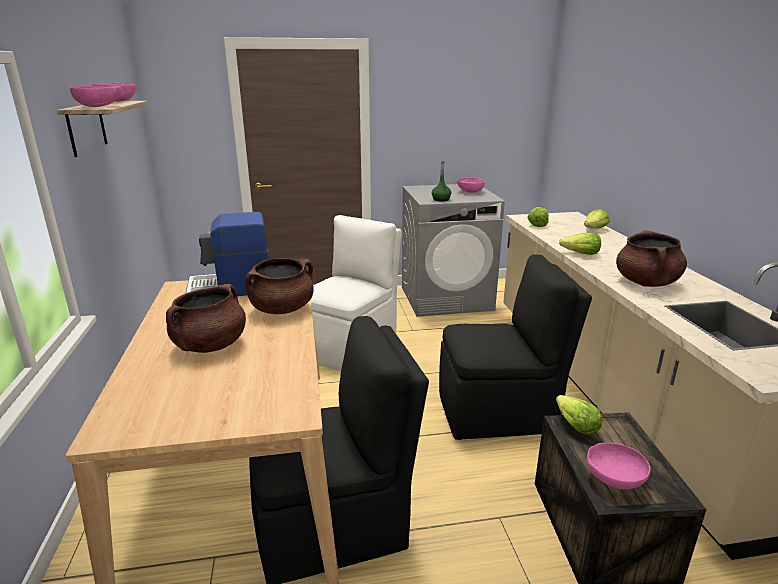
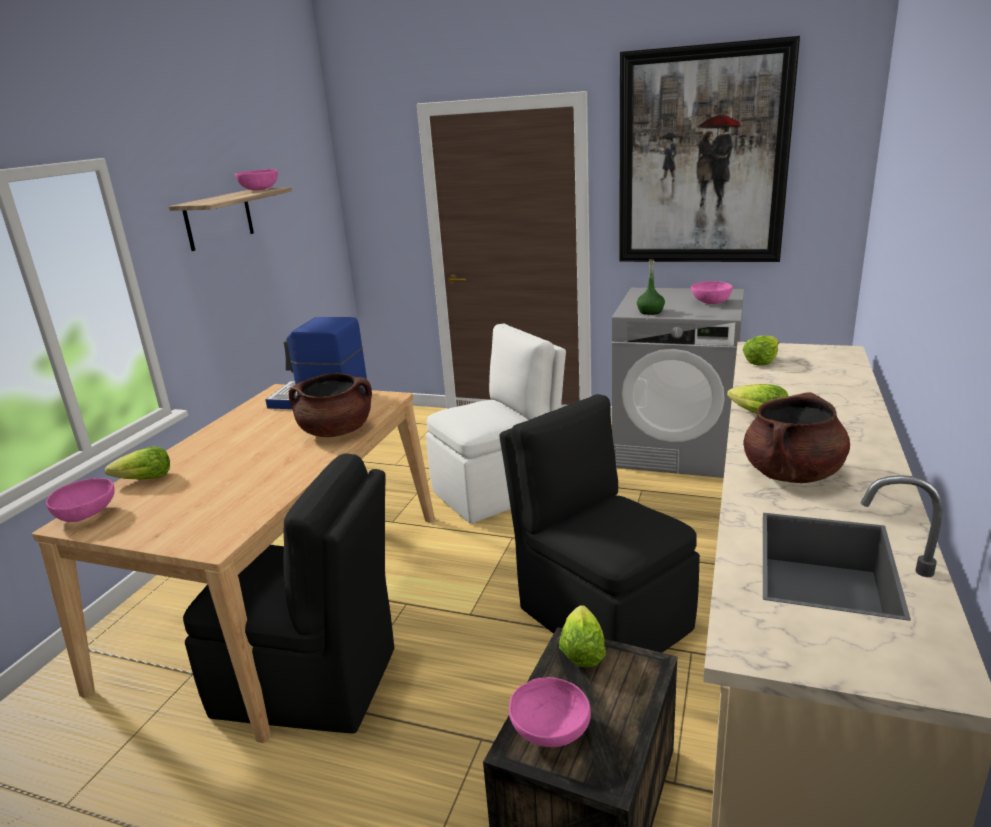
camera: 30 degrees right, 0 degrees up
pink bowl [70,86,121,107] -> pink bowl moved to [46,478,115,522]
brown cooking pot [166,284,246,353] -> none
black chair [439,254,592,440] -> black chair turned 150 degrees counterclockwise [499,394,700,653]
lettuce [584,209,610,229] -> lettuce moved to [105,446,170,480]
none -> picture [619,36,800,262]

